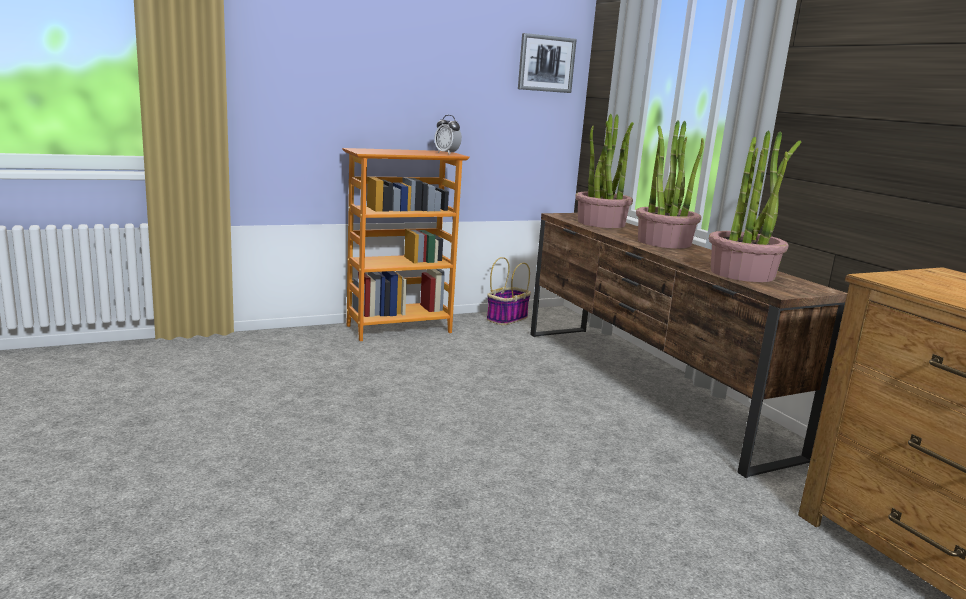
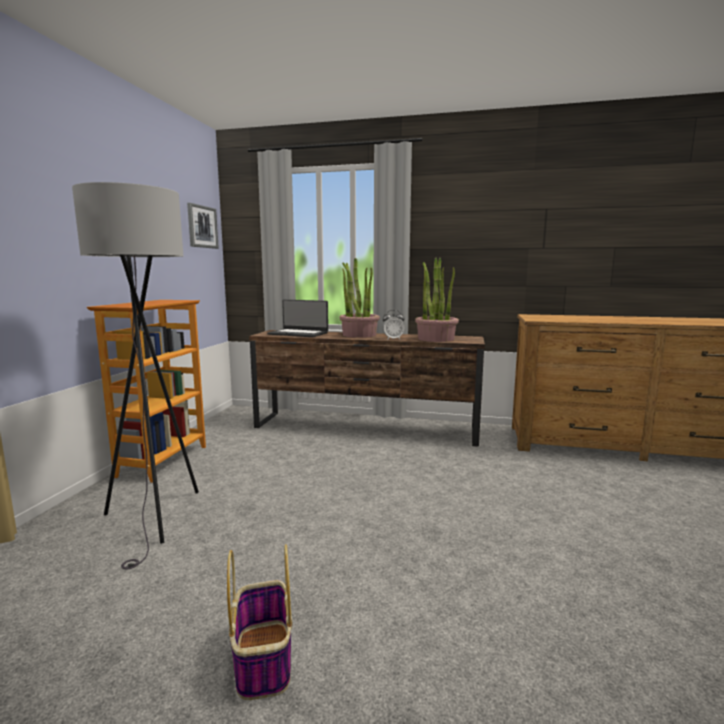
camera: 50 degrees left, 5 degrees down
alarm clock [435,115,462,155] -> alarm clock moved to [383,310,405,340]
basket [487,257,531,325] -> basket moved to [227,544,292,700]
potted plant [575,114,634,228] -> laptop [267,300,328,337]
none -> grey floor lamp [72,182,199,570]

